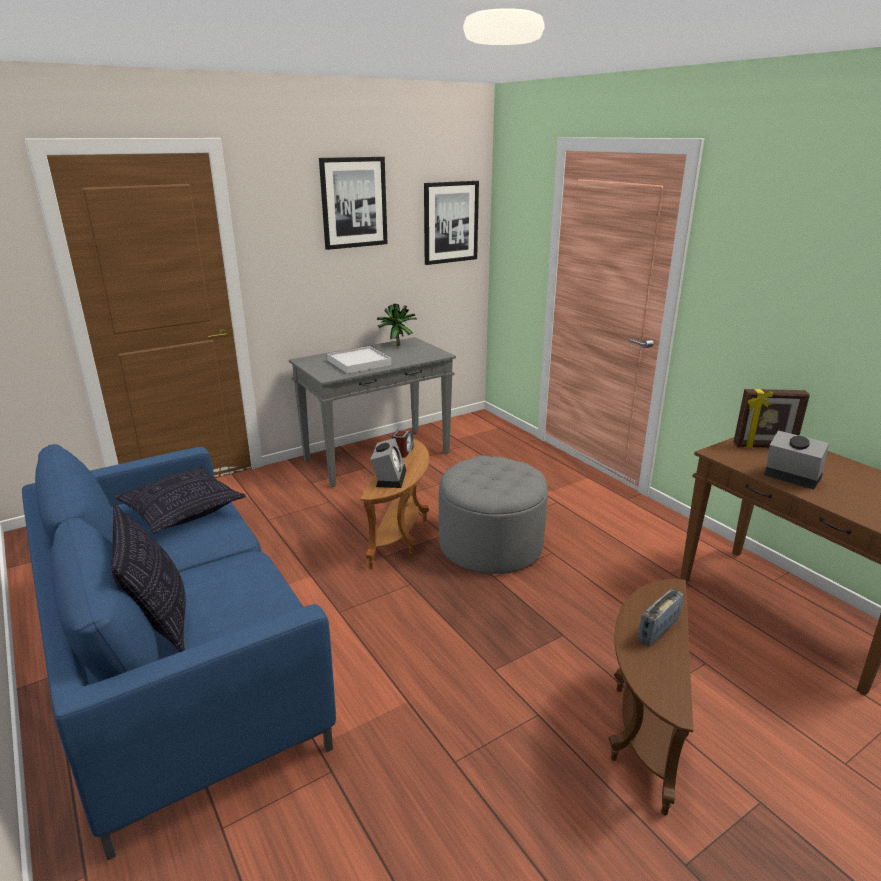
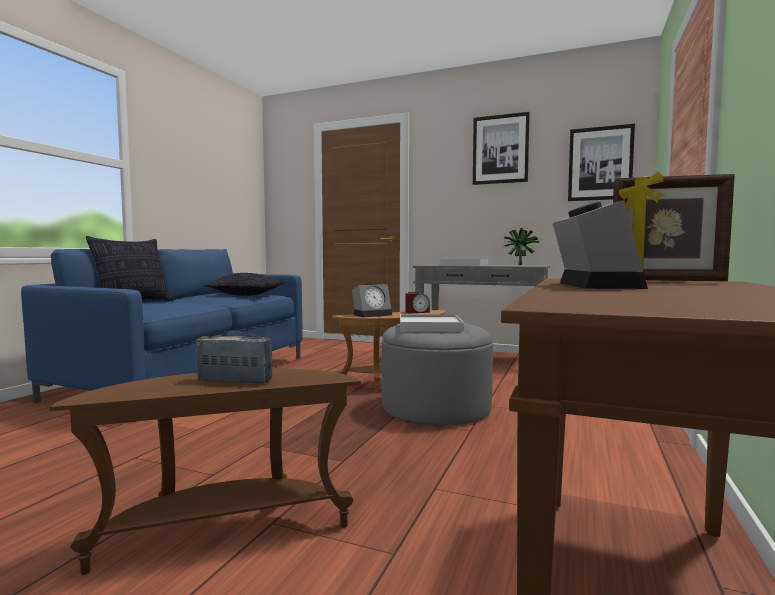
camera: 55 degrees right, 20 degrees down
picture frame [734,389,810,448] -> picture frame turned 45 degrees counterclockwise [613,171,735,281]
none -> white tray [400,314,464,332]

